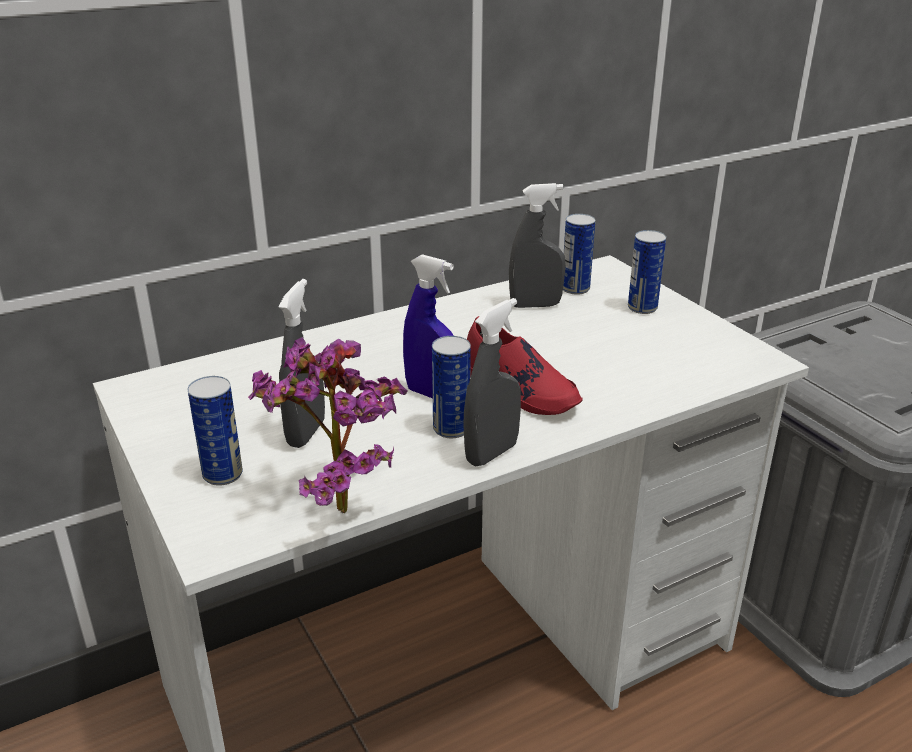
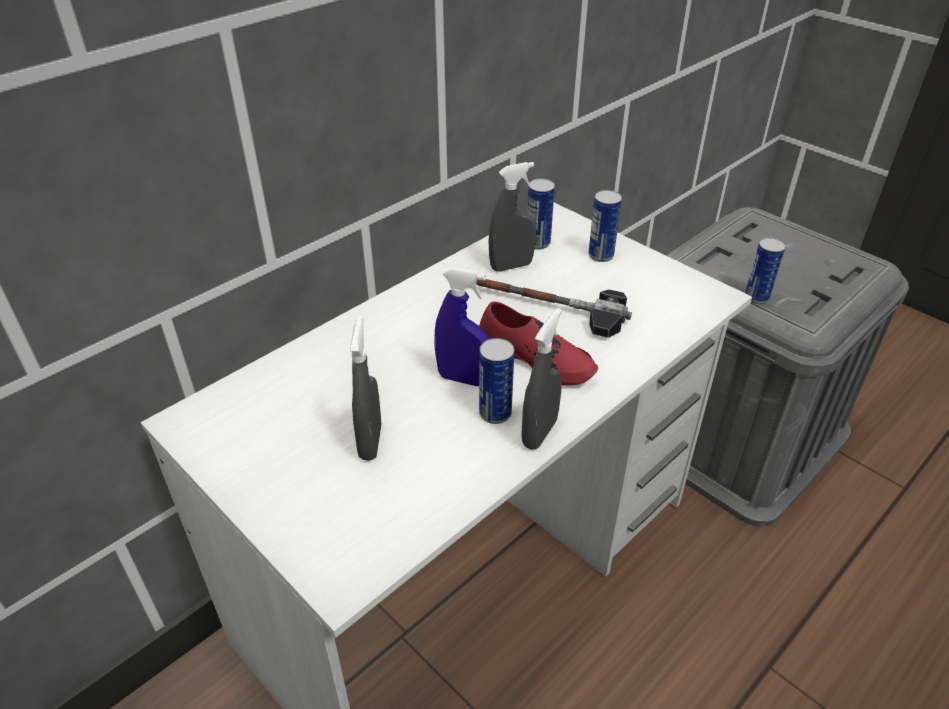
camera: 15 degrees left, 10 degrees up
can [188,376,243,486] -> can moved to [745,238,785,304]
potted plant [248,337,407,514] -> none
none -> hammer [476,279,632,338]

